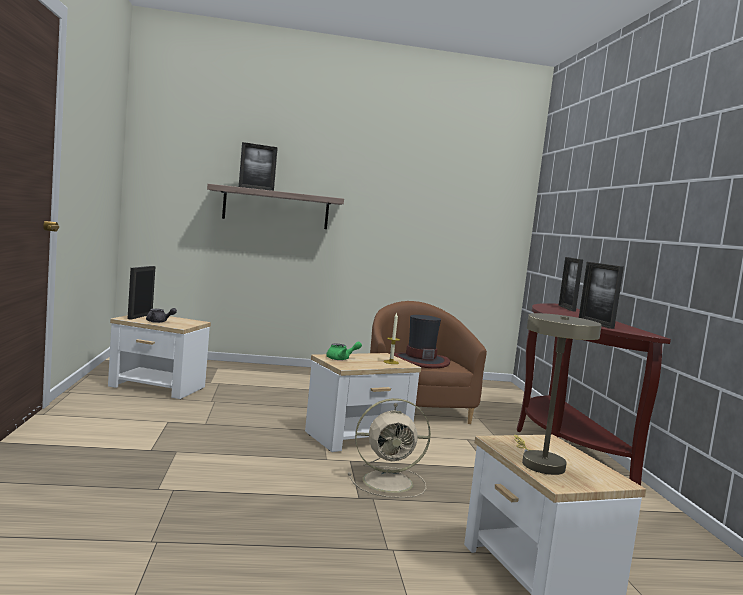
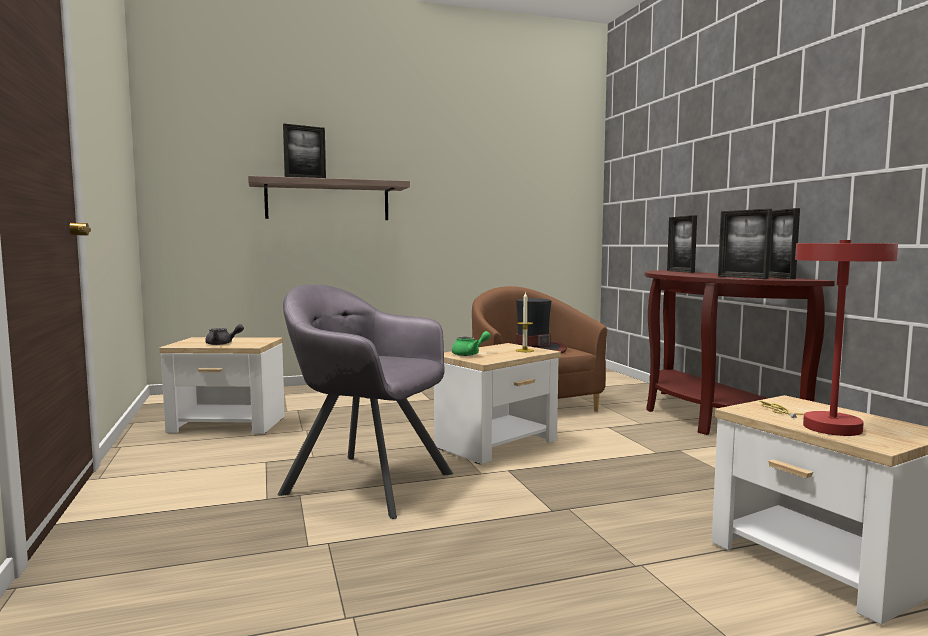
camera: 10 degrees left, 0 degrees up
picture frame [128,266,156,320] -> picture frame moved to [769,208,800,279]
beige fan [348,398,431,498] -> none
beige table lamp [514,313,602,475] -> red table lamp [759,240,898,436]
none -> grey armchair [277,284,453,519]

